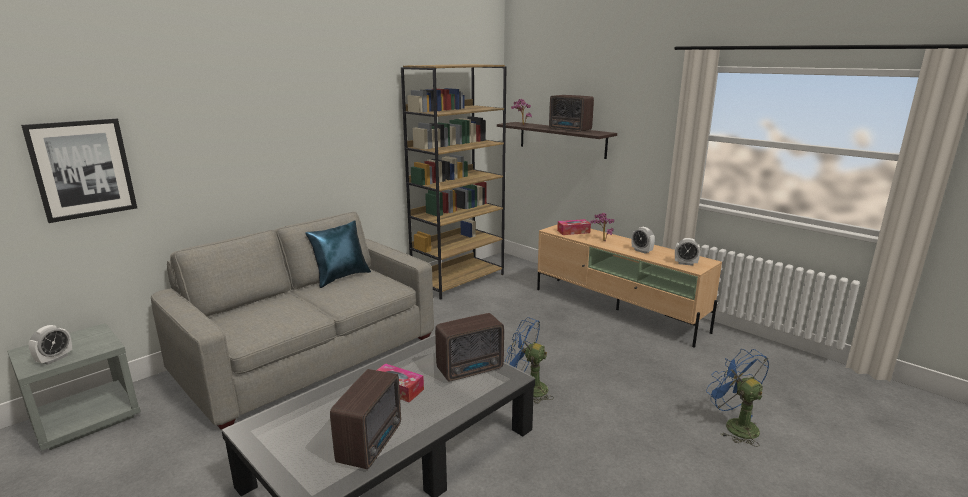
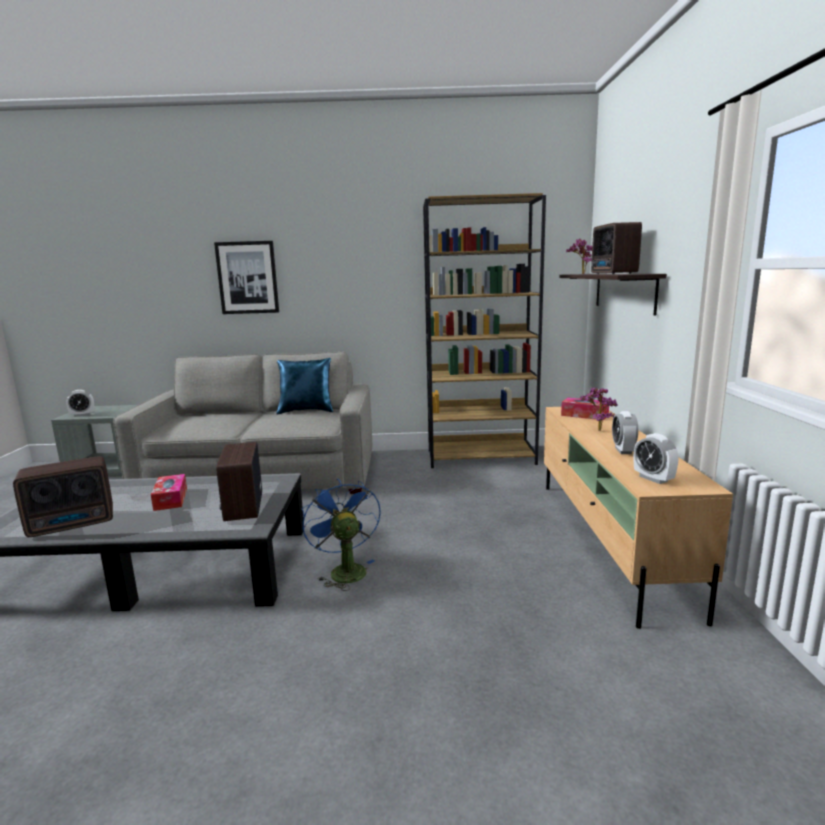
camera: 45 degrees right, 5 degrees down
picture [21,118,137,223] -> picture moved to [214,241,279,314]
radio [435,313,504,381] -> radio turned 60 degrees clockwise [216,442,262,521]
blue fan [706,349,769,447] -> none

